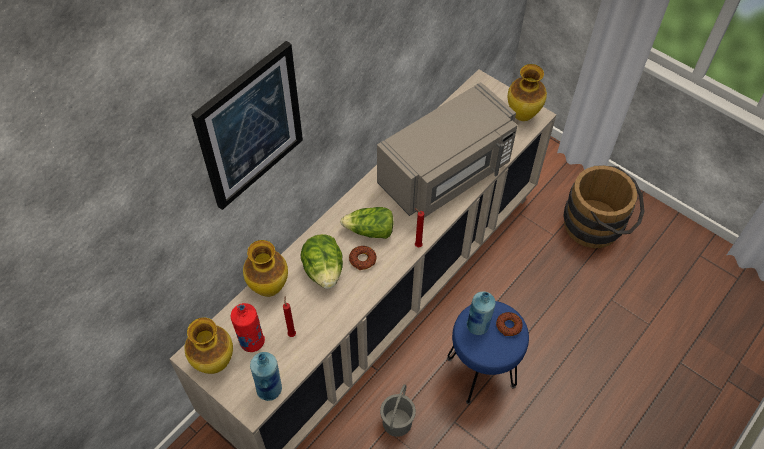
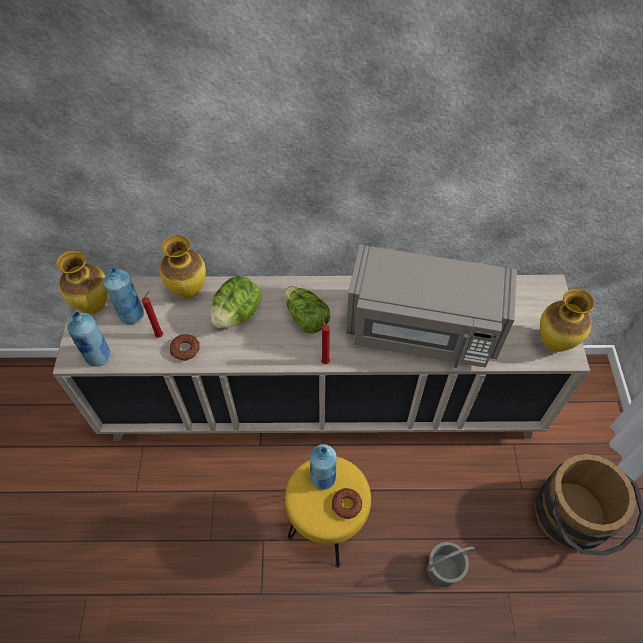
camera: 50 degrees right, 0 degrees up
picture [191,41,303,210] -> none
red bottle [231,303,265,352] -> blue bottle [104,267,144,324]
donut [349,246,377,270] -> donut moved to [170,334,200,361]
grey bucket [380,384,416,437] -> grey bucket moved to [427,542,475,587]
blue stool [447,301,529,404] -> yellow stool [285,457,371,568]

